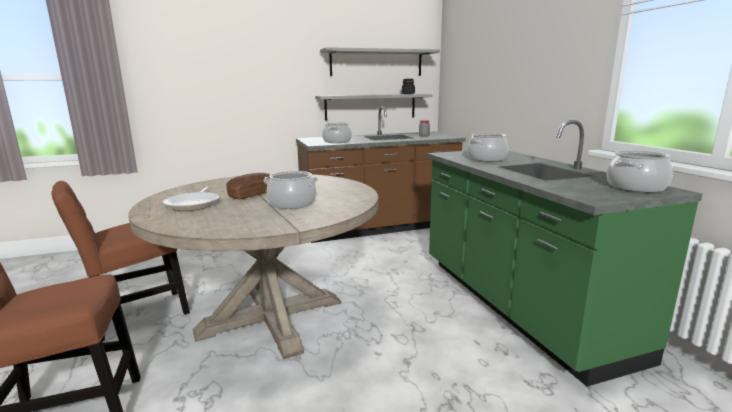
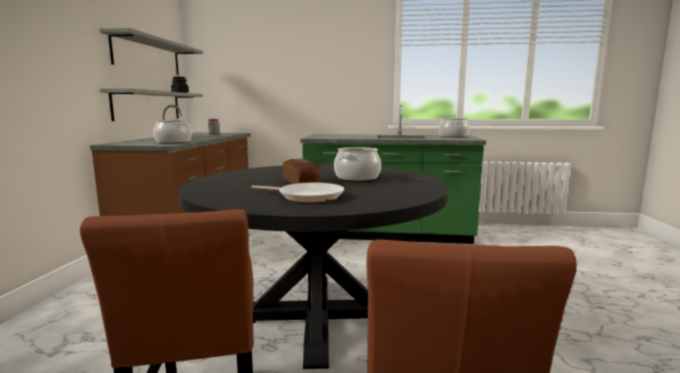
camera: 65 degrees left, 5 degrees down
beige dining table [128,174,378,359] -> black dining table [178,164,448,369]
cooking pot [467,133,508,161] -> none

